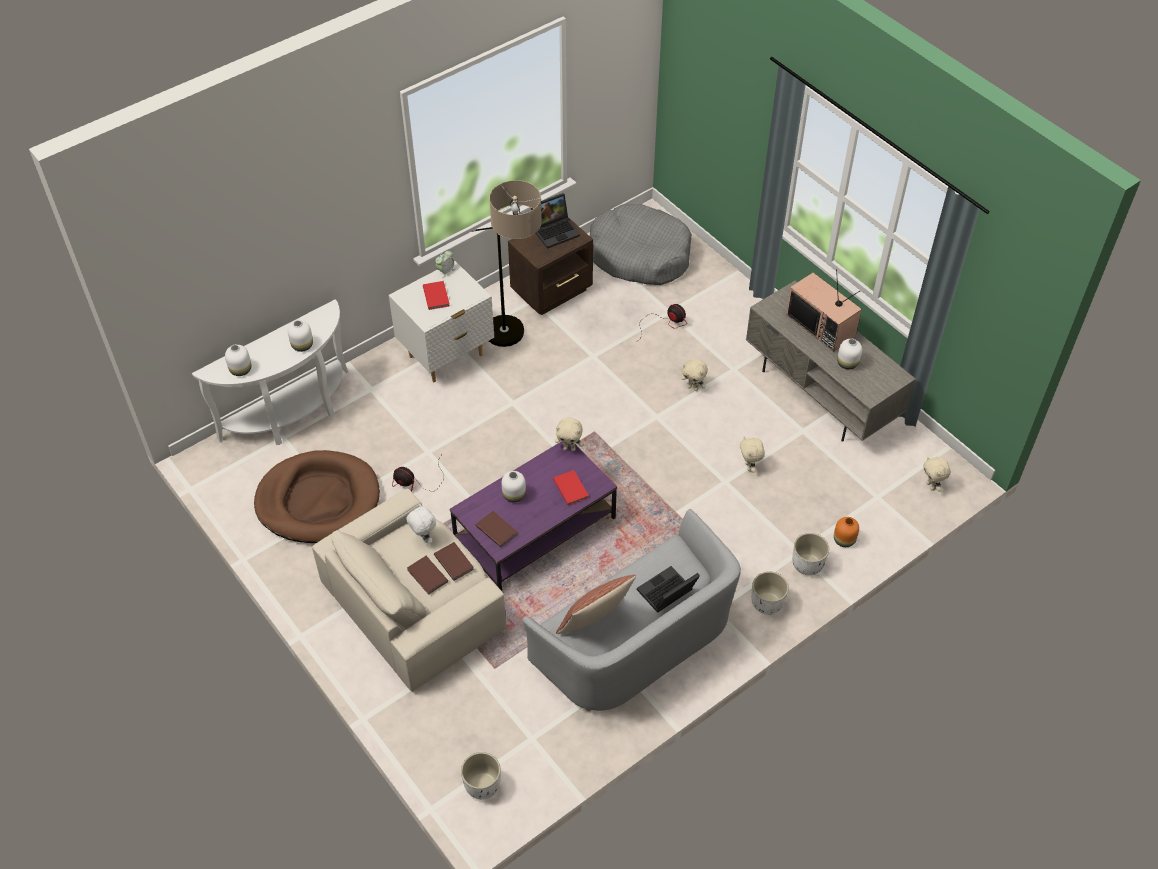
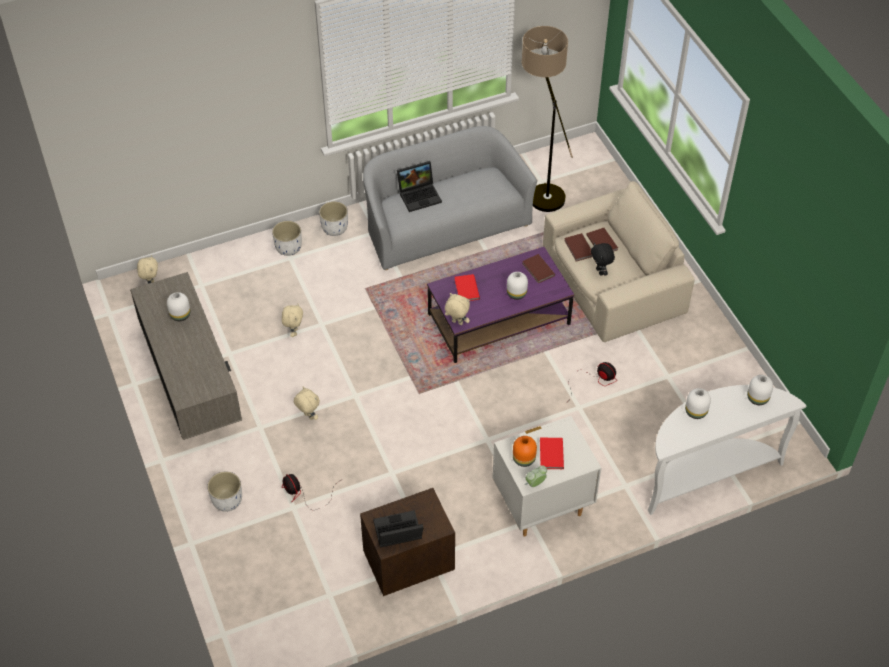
camera: 165 degrees left, 0 degrees up
brown dog bed [254,450,380,543] -> none
white plush toy [406,504,436,544] -> black plush toy [591,243,615,276]
white planter [461,752,501,800] -> white planter moved to [207,471,242,512]
floor lamp [471,180,542,347] -> floor lamp moved to [522,26,573,212]
pillow [556,575,636,634] -> none
grey dog bed [590,204,692,285] -> none
television [786,269,862,352] -> none
orange vase [834,517,859,547] -> orange vase moved to [513,436,537,467]

